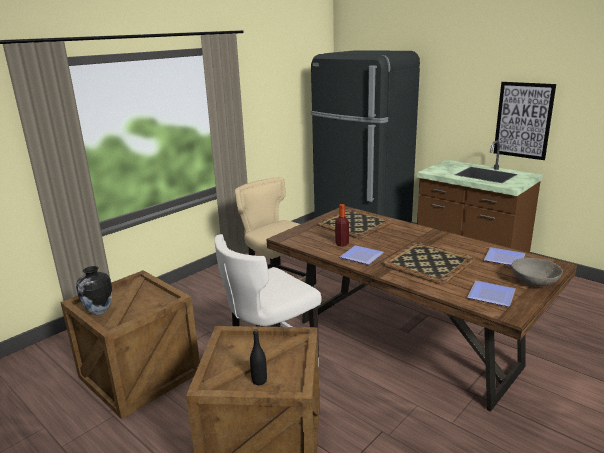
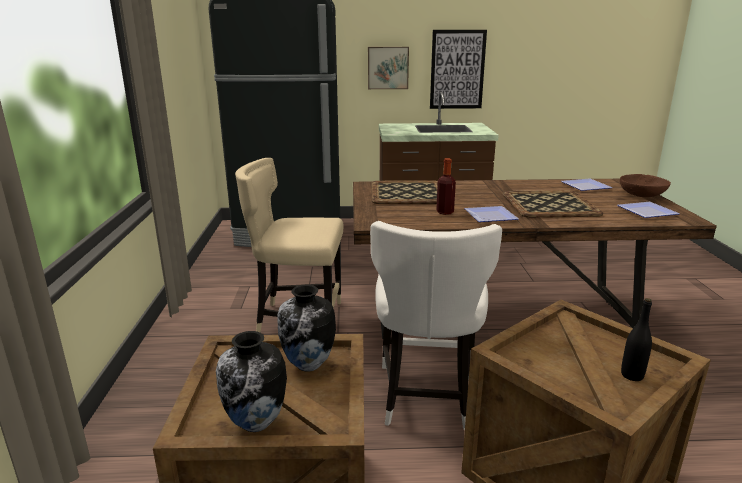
camera: 45 degrees left, 0 degrees up
grey bowl [512,258,563,286] -> brown bowl [620,174,671,197]
none -> vase [277,285,336,372]
none -> picture [368,47,409,89]

